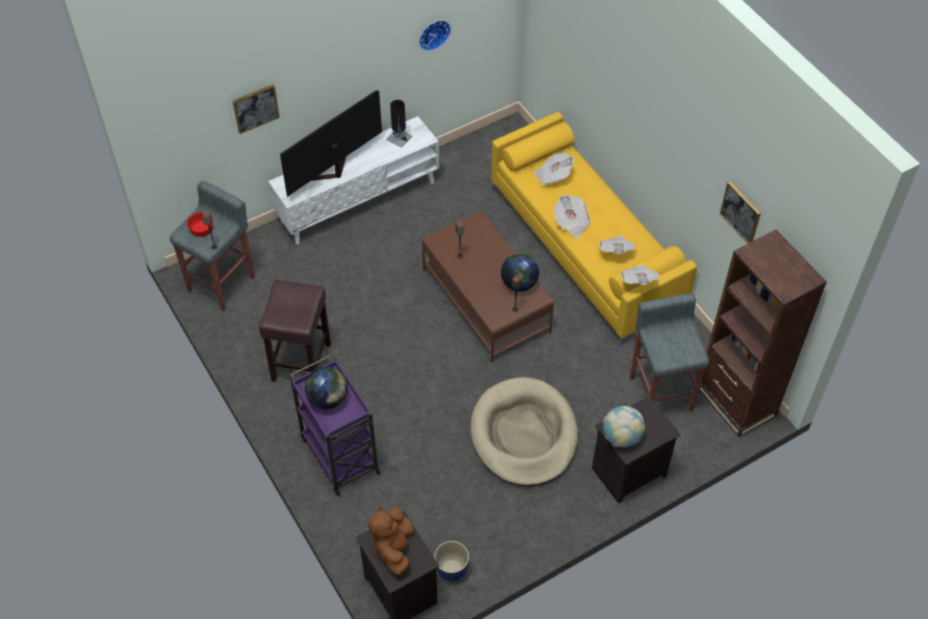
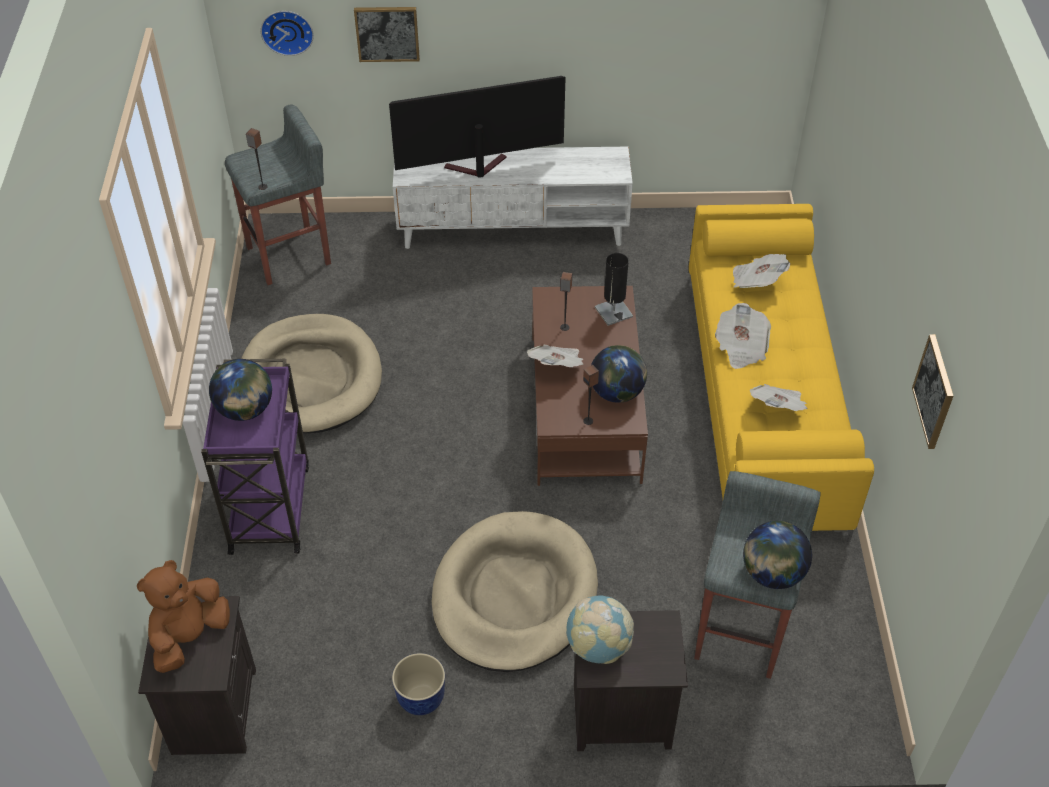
camera: 30 degrees right, 5 degrees down
red bowl [187,212,213,237] -> none
brown stool [259,280,331,382] -> beige dog bed [241,314,382,433]
black table lamp [386,100,412,147] -> black table lamp moved to [595,253,633,326]
wall clock [419,20,451,51] -> wall clock moved to [261,11,314,56]
planter [434,541,469,581] -> planter moved to [392,653,445,715]
newspaper [621,265,659,285] -> newspaper moved to [527,344,584,367]
brown bookcase [699,230,827,437] -> none
none -> globe [743,521,812,589]

